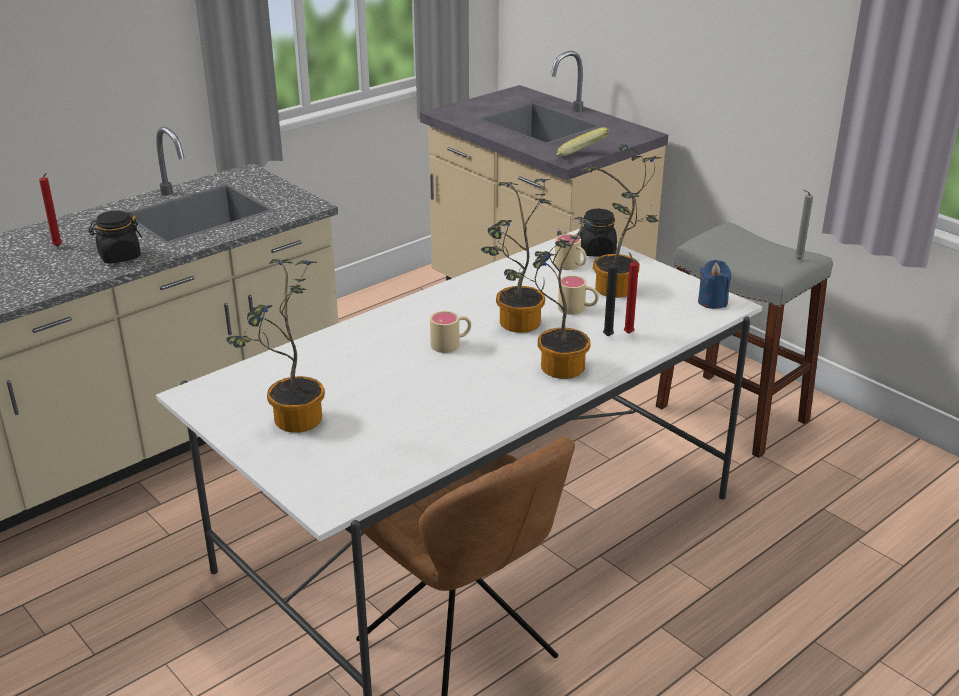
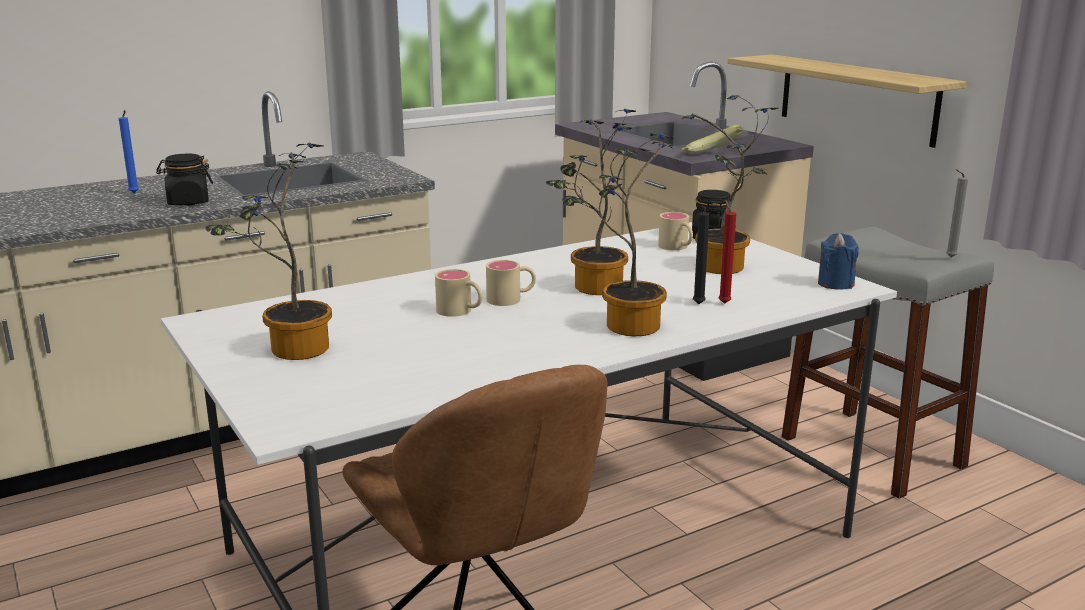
camera: 10 degrees right, 10 degrees down
red candle [39,173,62,246] -> blue candle [119,110,139,193]
beige mug [558,275,599,315] -> beige mug moved to [435,269,483,317]
none -> shelf [727,54,967,148]

